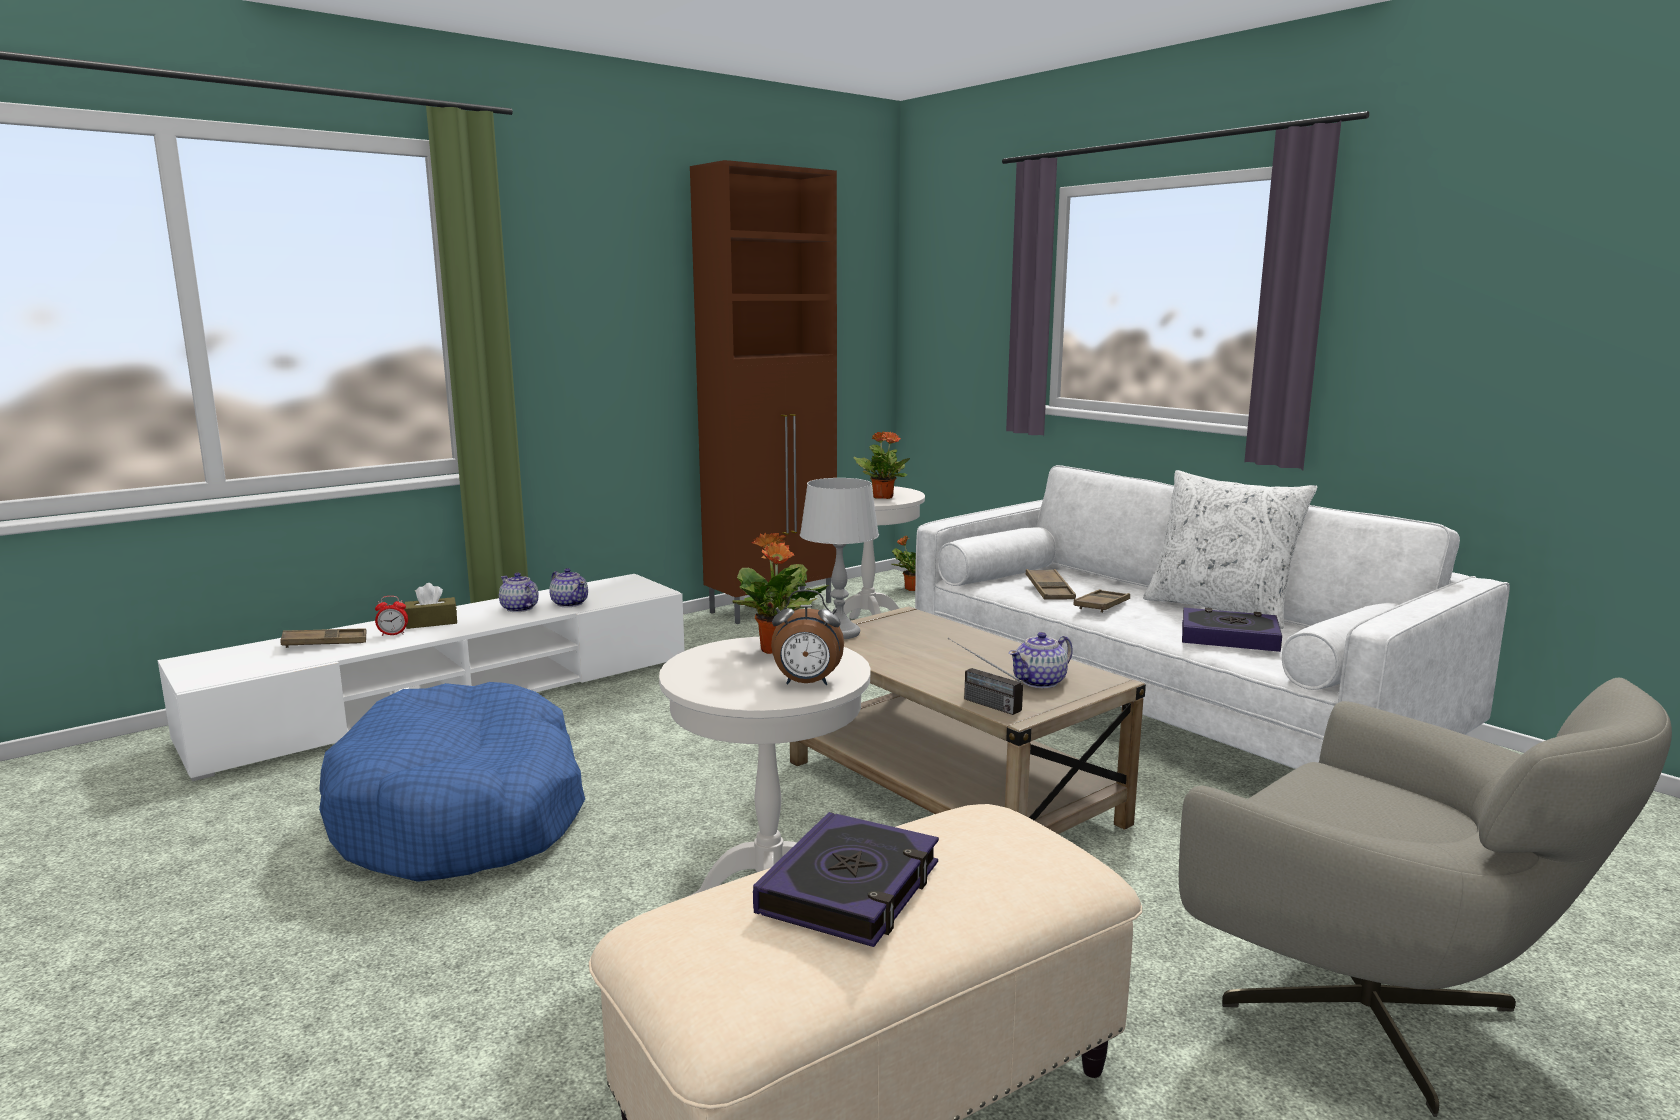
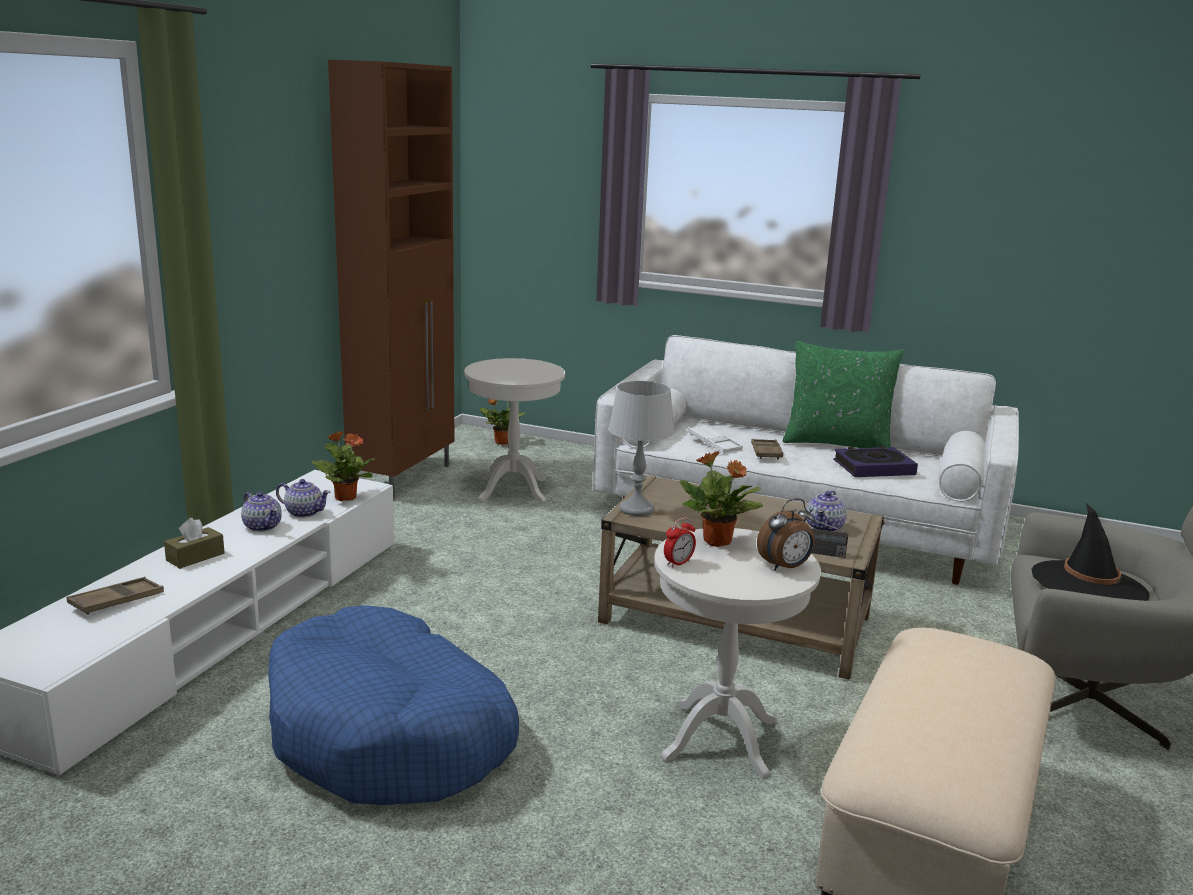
camera: 30 degrees left, 5 degrees up
alarm clock [375,596,408,636] -> alarm clock moved to [664,518,696,568]
teapot [499,573,539,612] -> teapot turned 150 degrees counterclockwise [241,492,282,532]
book [753,812,939,947] -> none
potted plant [854,431,910,499] -> potted plant moved to [312,431,375,501]
brown tray [1026,569,1076,600] -> white tray [687,425,743,453]
white pillow [1143,470,1317,629] -> green pillow [782,341,904,448]
none -> black hat [1032,503,1149,601]

